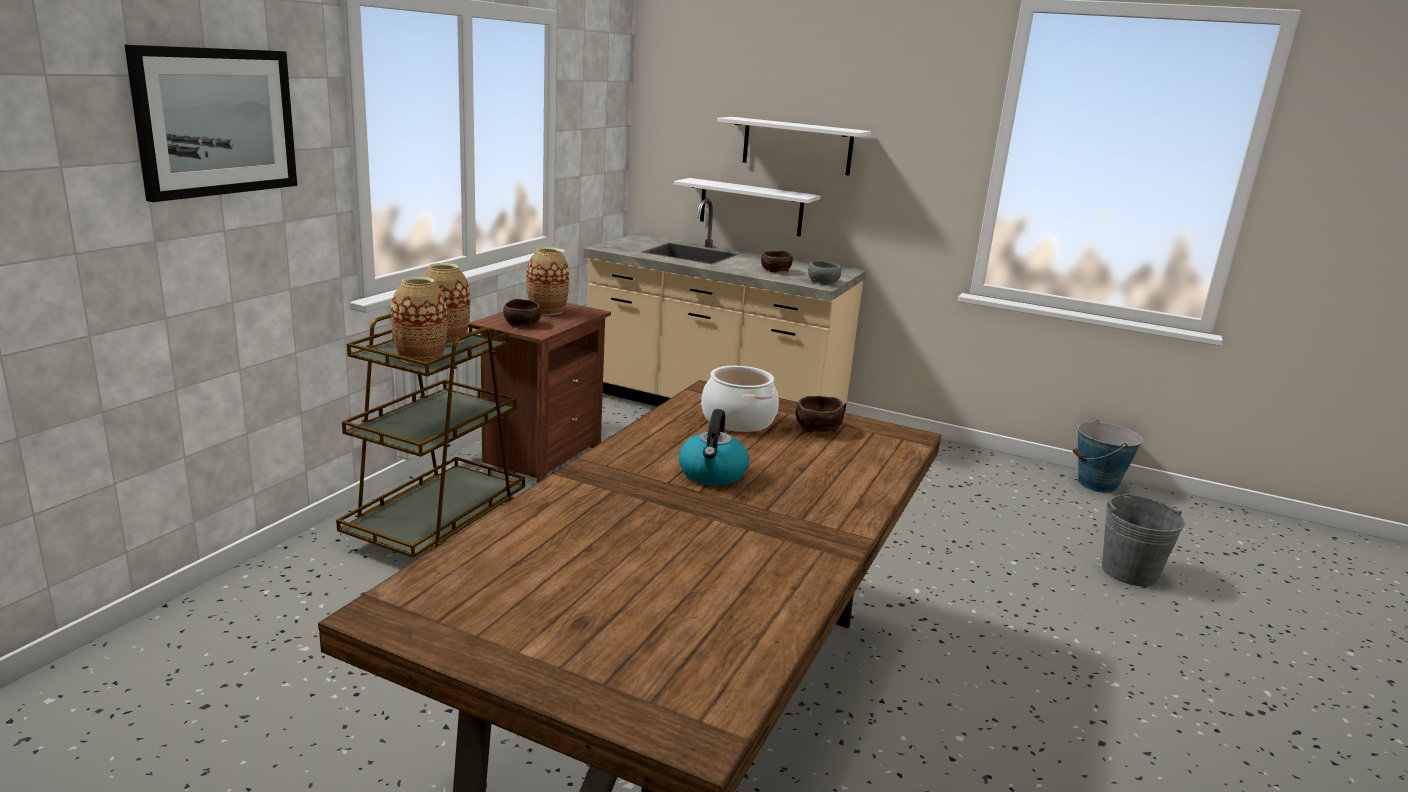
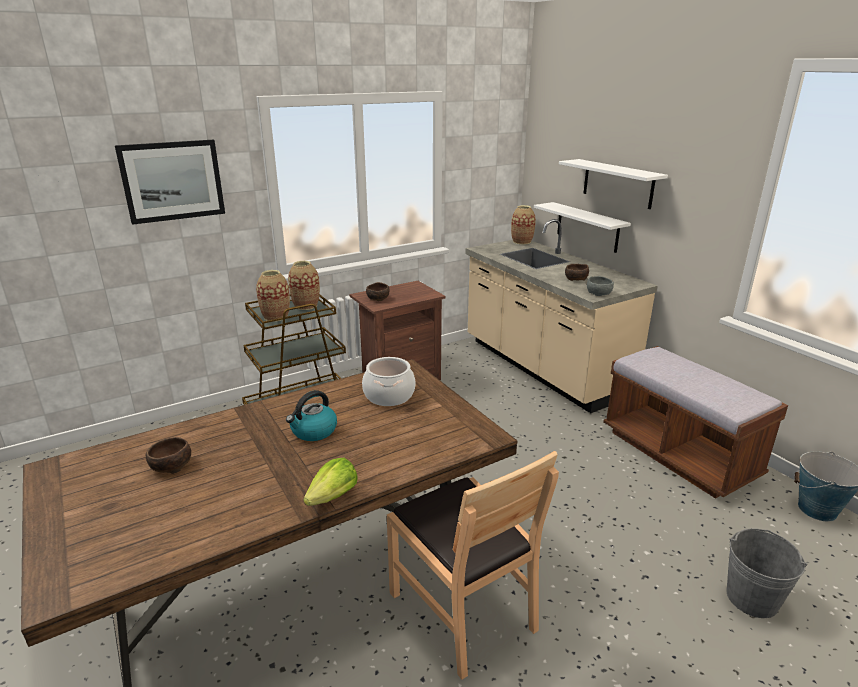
camera: 35 degrees right, 5 degrees up
vase [527,247,569,315] -> vase moved to [511,205,536,244]
brown bowl [795,396,845,432] -> brown bowl moved to [146,437,191,474]
none -> lettuce [303,458,358,506]
none -> brown chair [387,451,559,680]
none -> brown bench [603,346,788,499]

